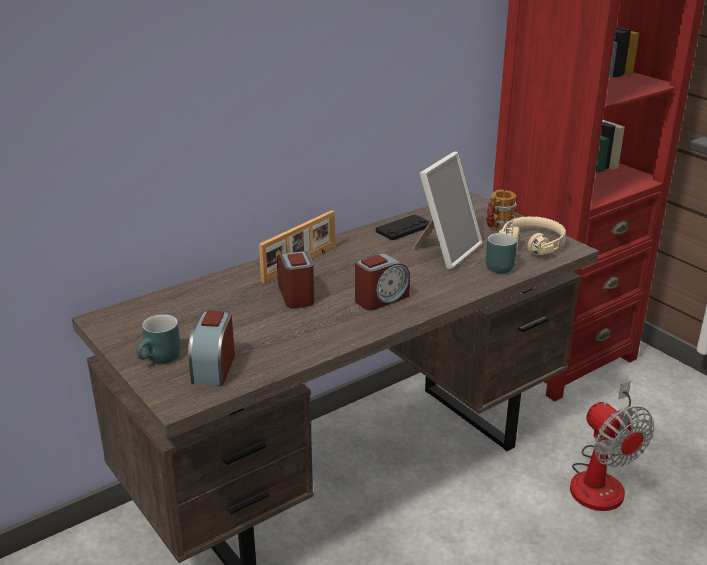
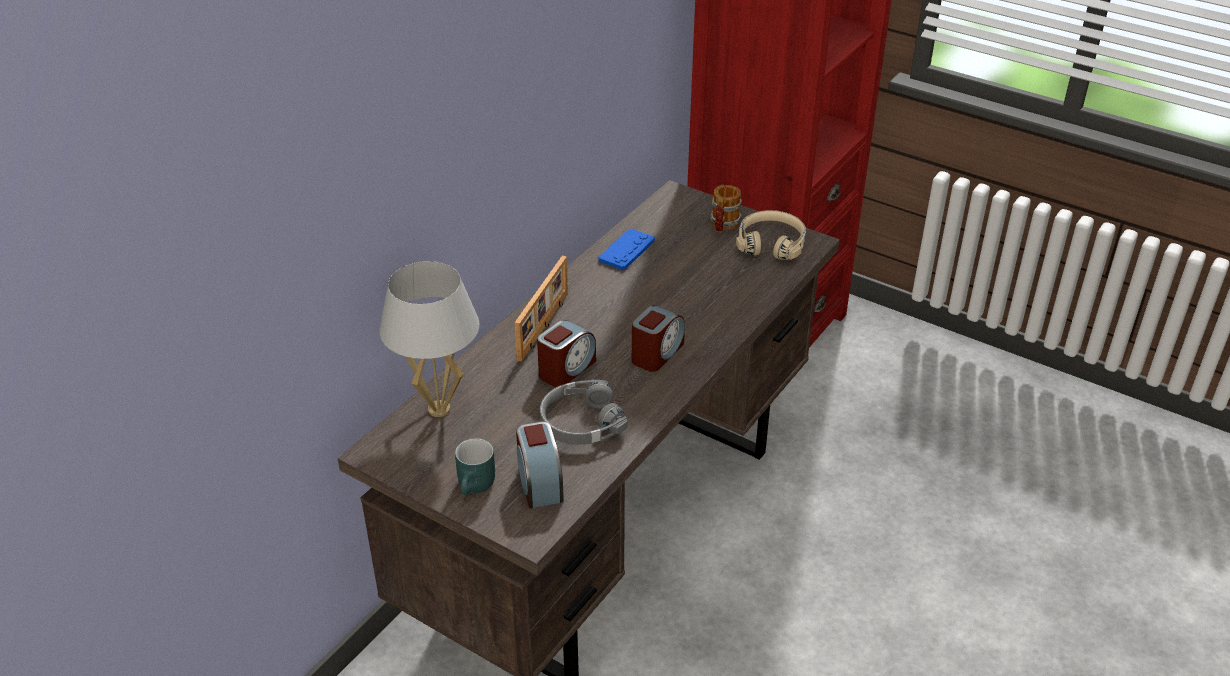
camera: 20 degrees left, 10 degrees up
alarm clock [277,251,314,309] -> alarm clock turned 75 degrees clockwise [537,320,596,387]
black game controller [376,215,430,240] -> blue game controller [598,229,655,270]
picture frame [412,152,482,269] -> none
turquoise mug [486,233,517,273] -> none
fan [570,381,654,511] -> none
none -> white table lamp [379,261,479,417]
none -> grey headphones [540,380,628,445]

